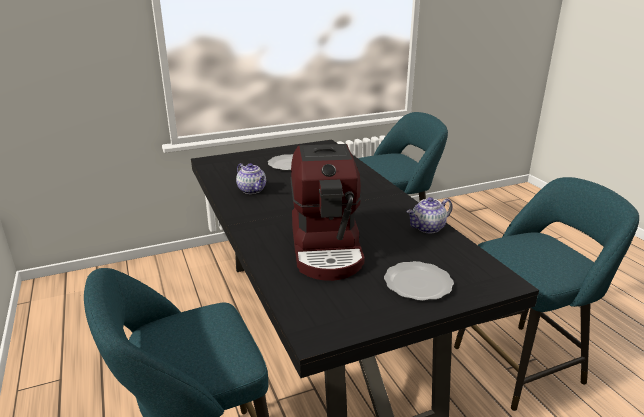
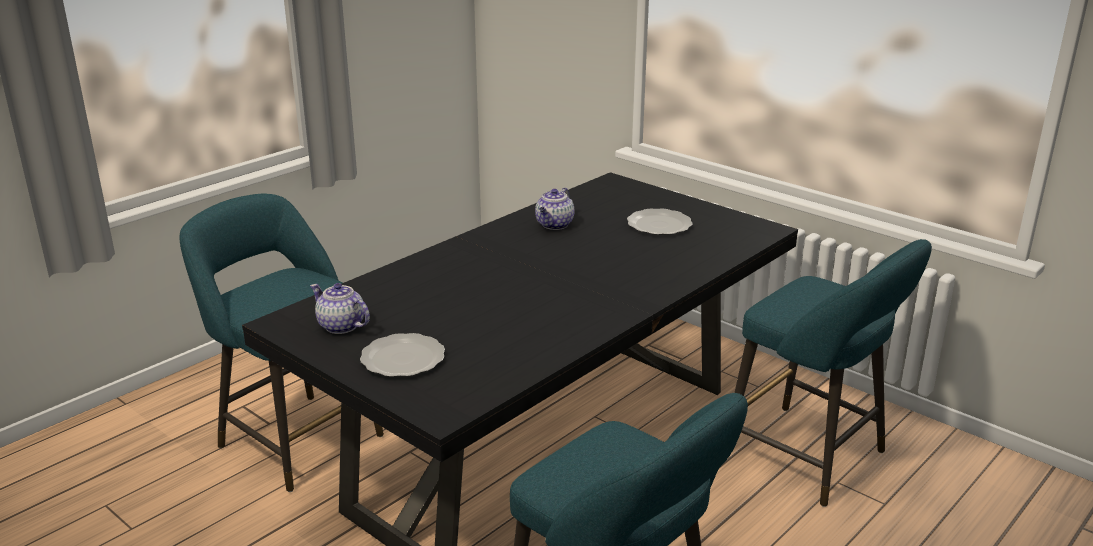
camera: 65 degrees right, 0 degrees up
coffee machine [290,144,365,281] -> none
teapot [406,197,452,233] -> teapot moved to [310,283,370,334]

